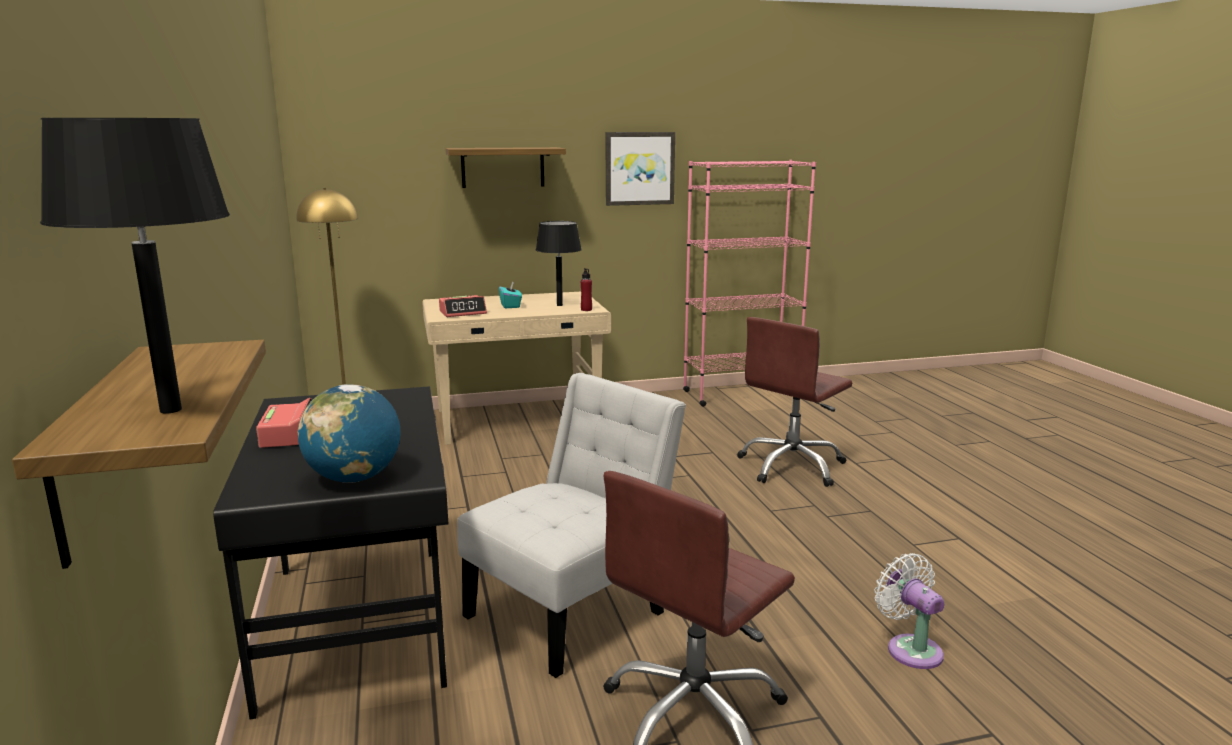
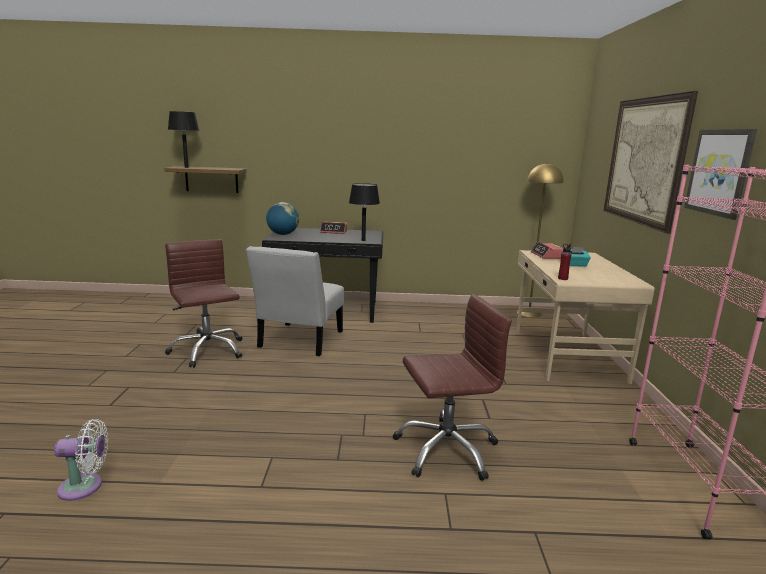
camera: 105 degrees right, 0 degrees up
shelf [445,147,566,188] -> picture [604,91,698,234]
white chair [457,373,686,678] -> white chair turned 45 degrees clockwise [246,246,344,356]
black table lamp [536,221,582,306] -> black table lamp moved to [349,183,380,241]
brown office chair [737,317,852,487] -> brown office chair turned 105 degrees clockwise [393,294,512,481]
white fan [874,553,944,669] -> white fan moved to [54,419,108,501]

